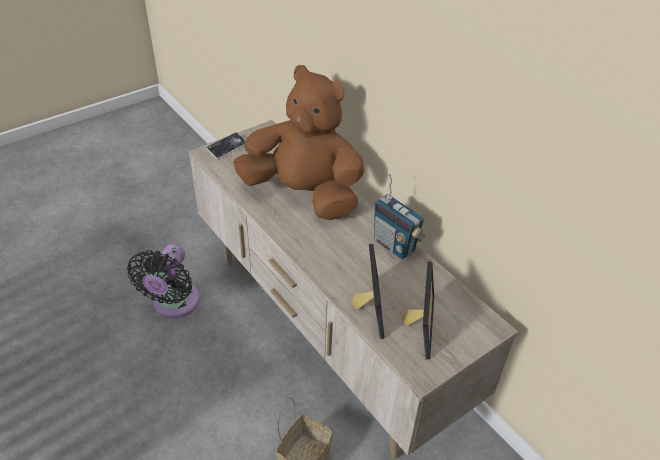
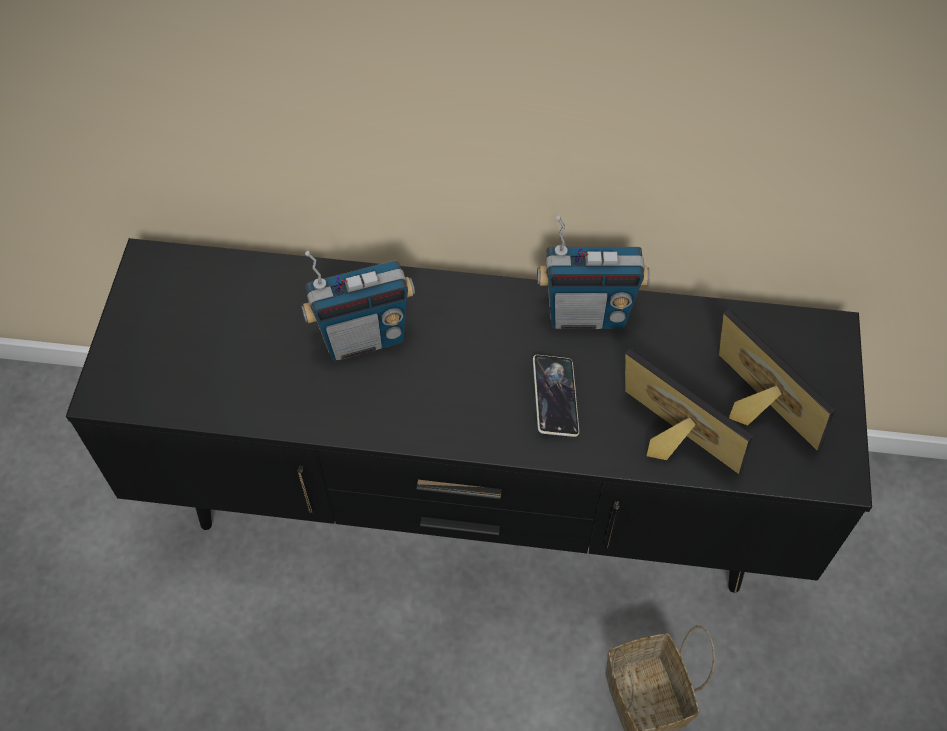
camera: 45 degrees left, 15 degrees up
black fan [127,244,200,318] -> none
beige tv stand [188,120,519,460] -> black tv stand [66,238,872,593]
phone [206,132,245,159] -> phone moved to [533,355,579,437]
brown plush toy [233,65,365,220] -> radio [301,251,415,360]

